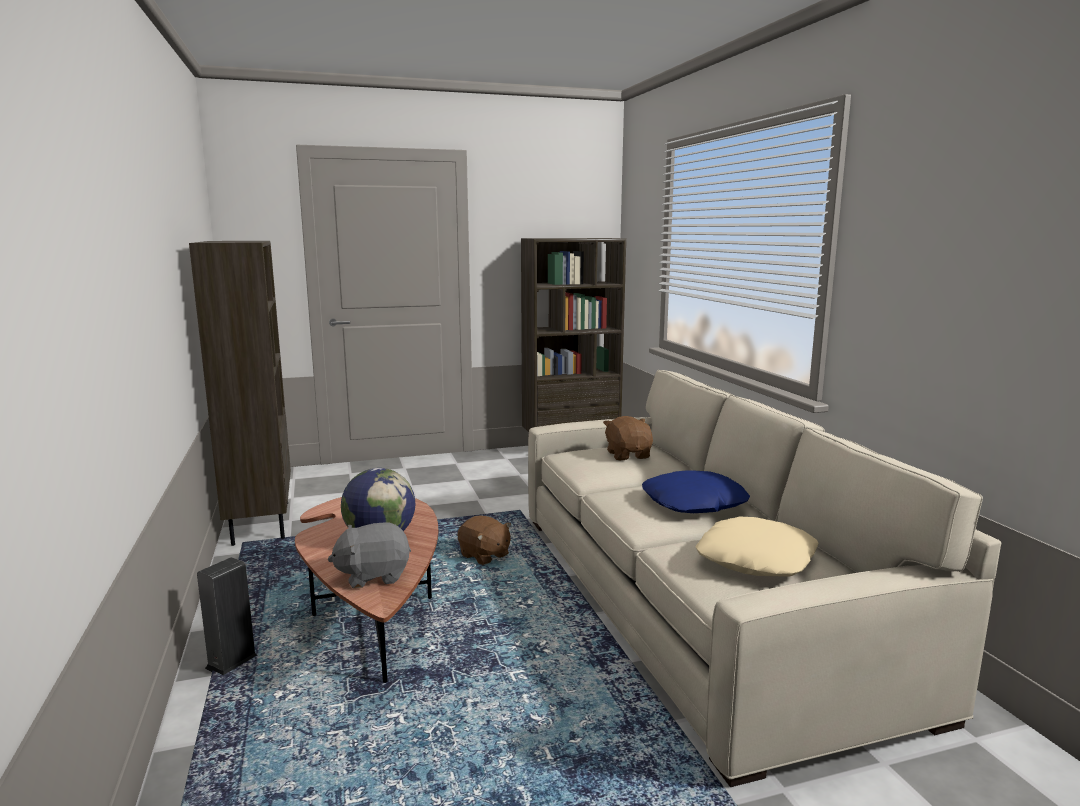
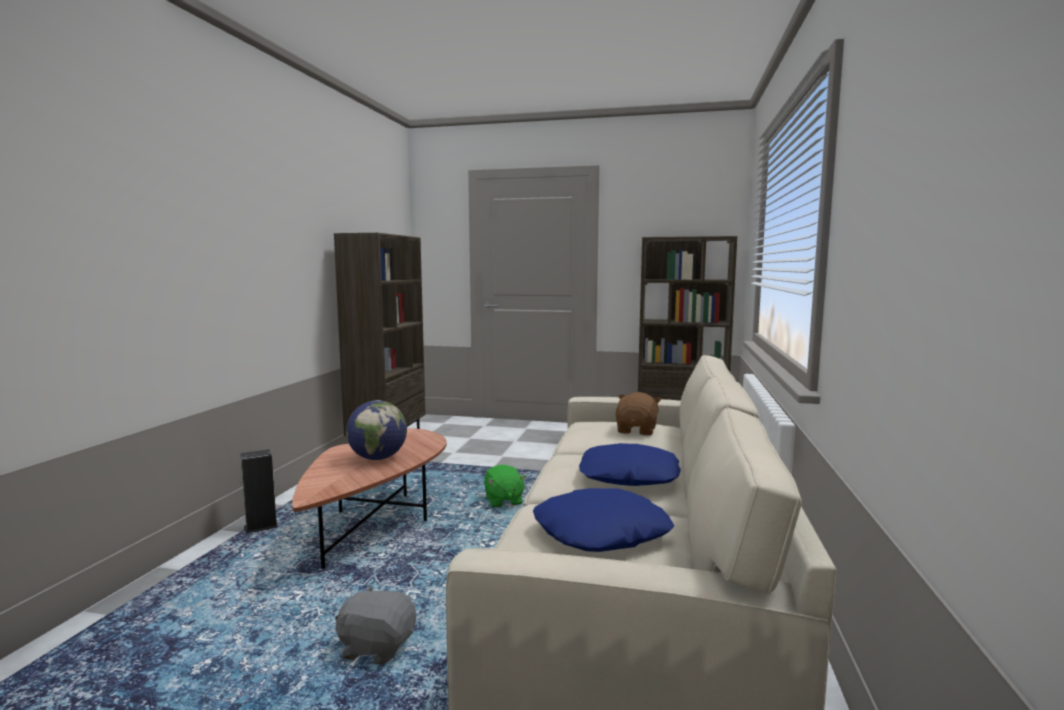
camera: 30 degrees right, 5 degrees down
grey plush toy [328,523,411,588] -> grey plush toy moved to [335,585,416,665]
brown plush toy [457,515,511,565] -> green plush toy [484,465,526,507]
beige pillow [695,516,819,576] -> blue pillow [533,488,674,552]

